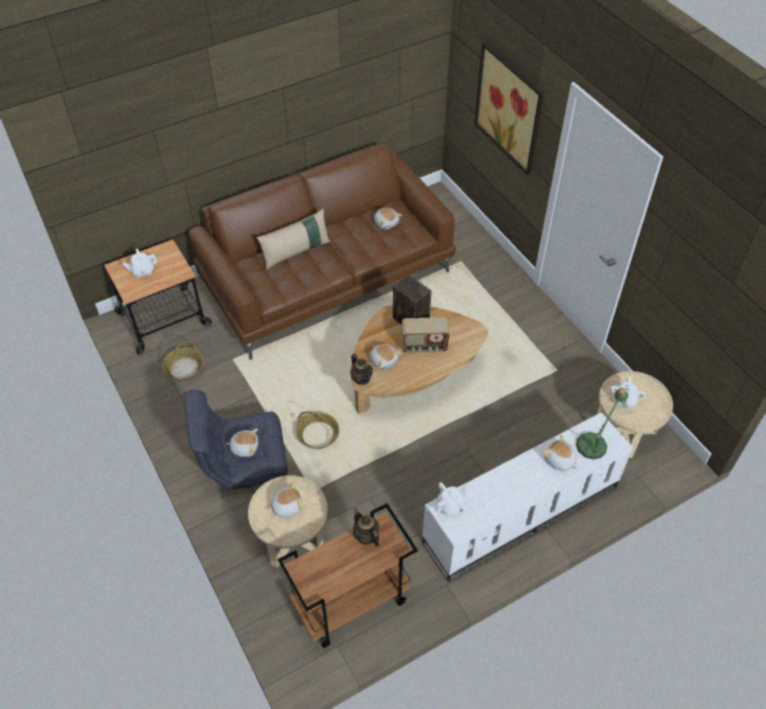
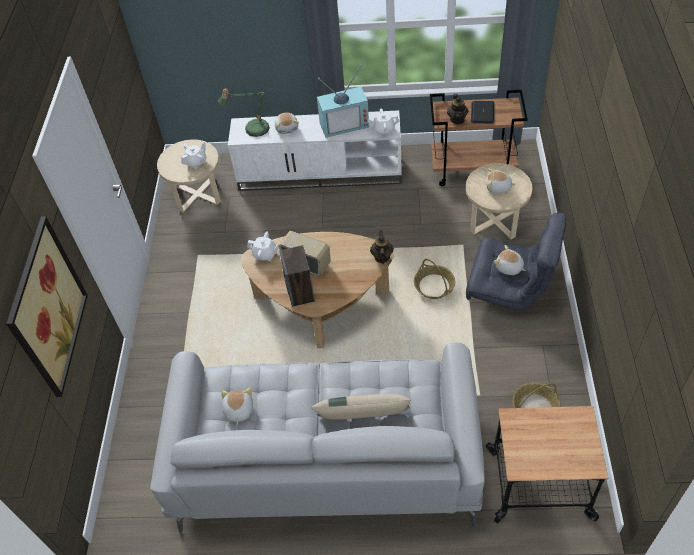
camera: 145 degrees left, 0 degrees up
white teapot [122,249,158,277] -> white teapot moved to [247,231,279,261]
brown sofa [188,143,456,360] -> grey sofa [150,342,485,533]
plush toy [370,344,402,370] -> none
none -> television [317,65,369,138]
none -> laptop [471,101,494,124]

